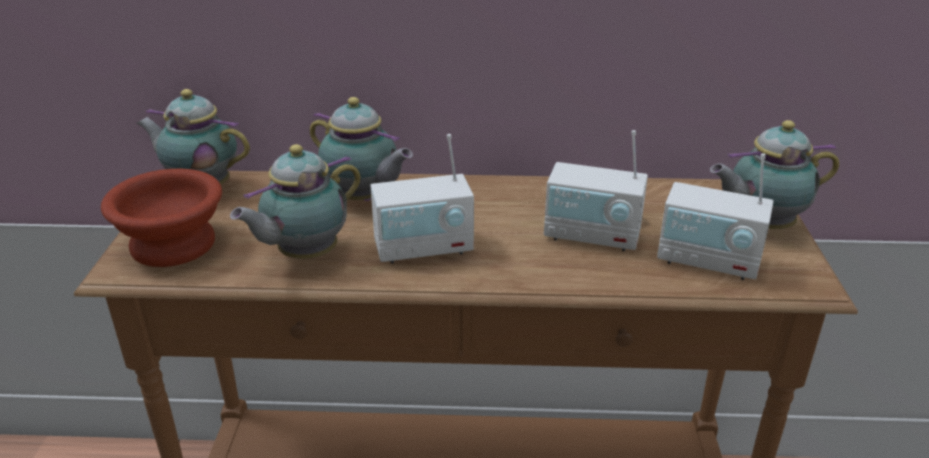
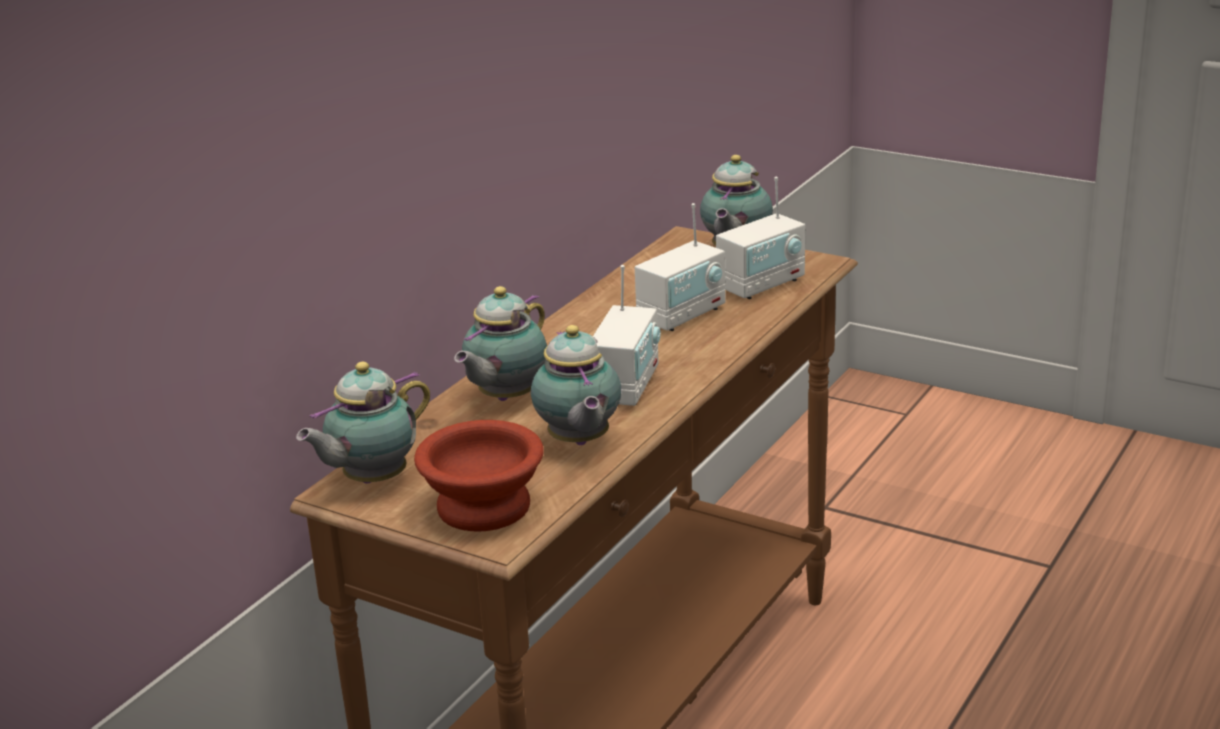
camera: 60 degrees left, 5 degrees down
teapot [310,97,413,201] -> teapot turned 150 degrees clockwise [454,286,547,401]

